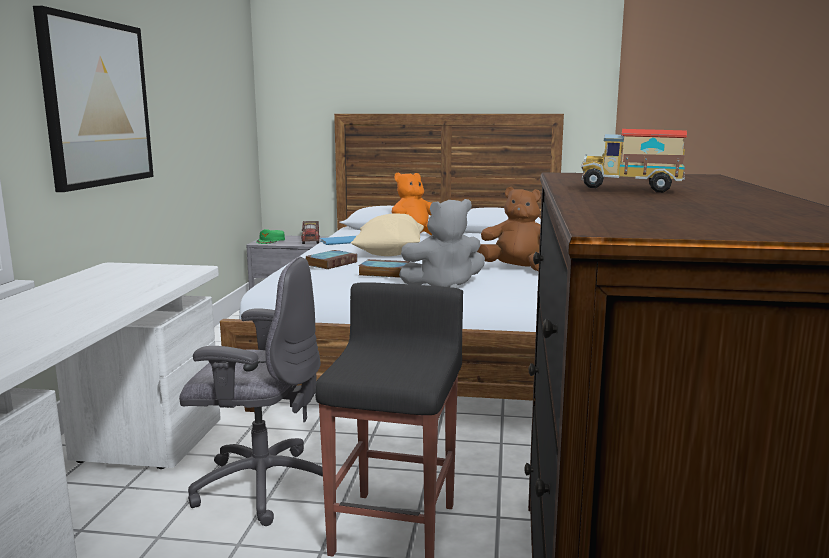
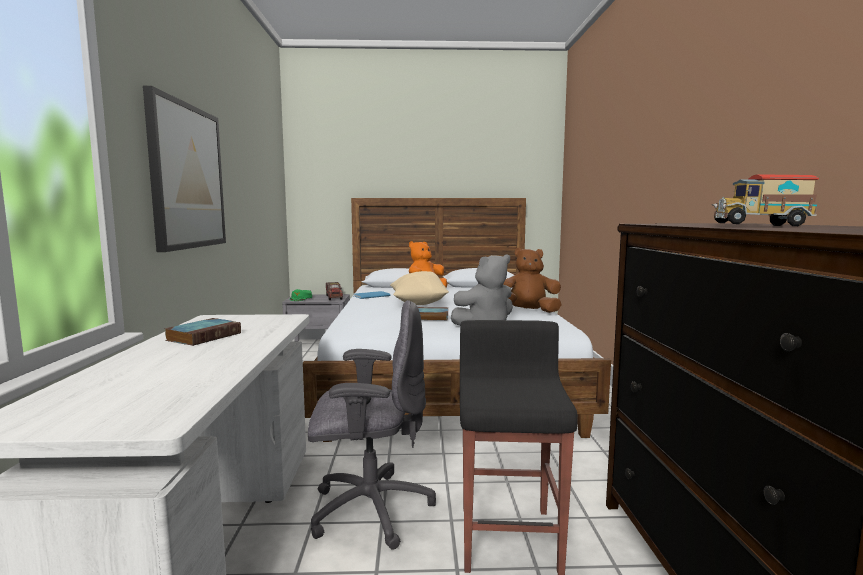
camera: 10 degrees left, 5 degrees down
book [305,250,357,269] -> book moved to [164,318,241,346]

